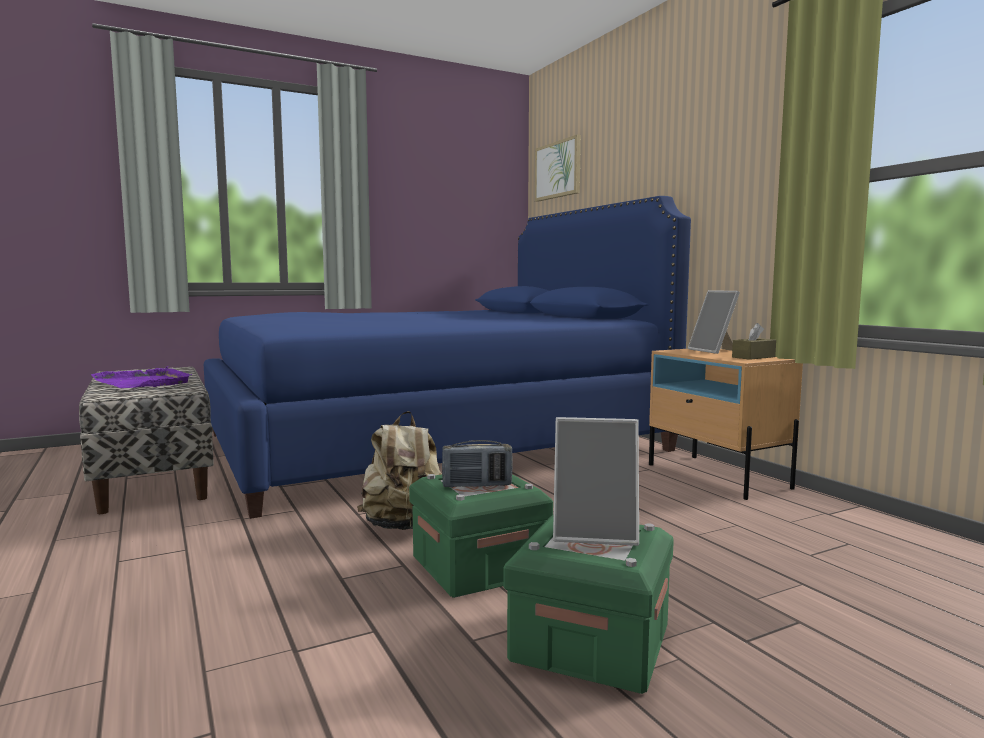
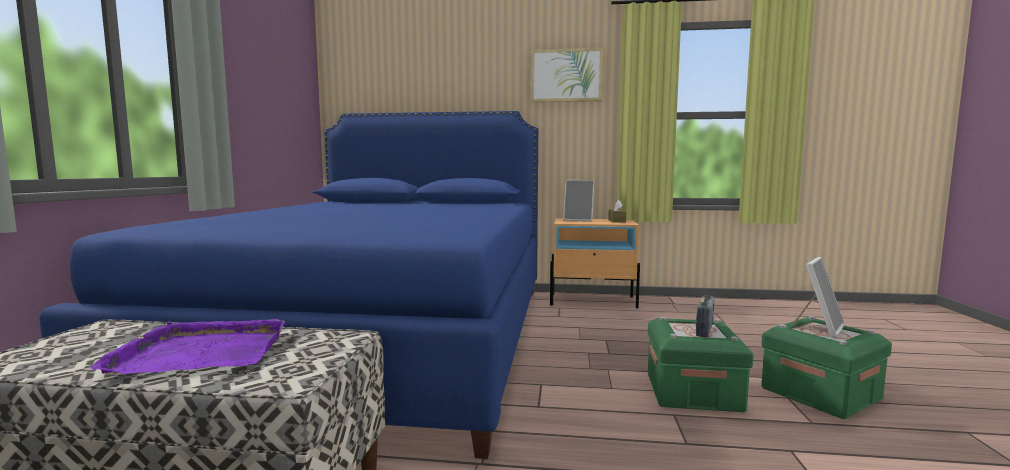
camera: 55 degrees left, 0 degrees up
beige backpack [357,411,442,530] -> none
picture [535,134,581,202] -> picture moved to [531,48,603,102]

